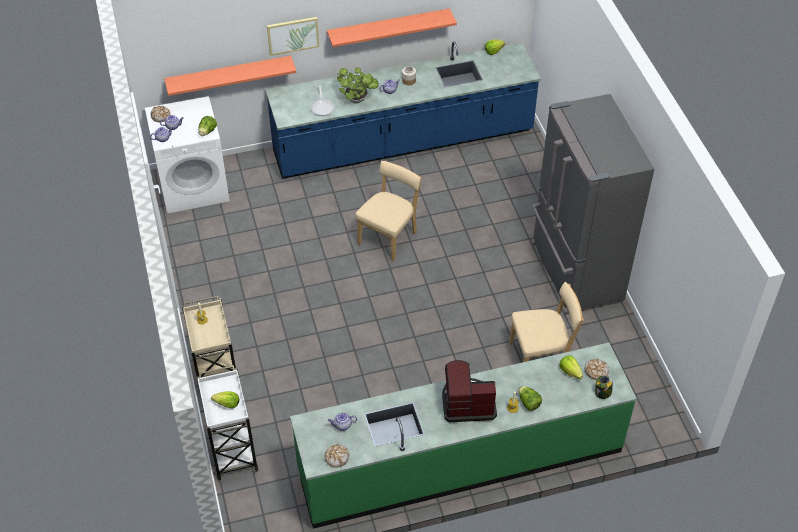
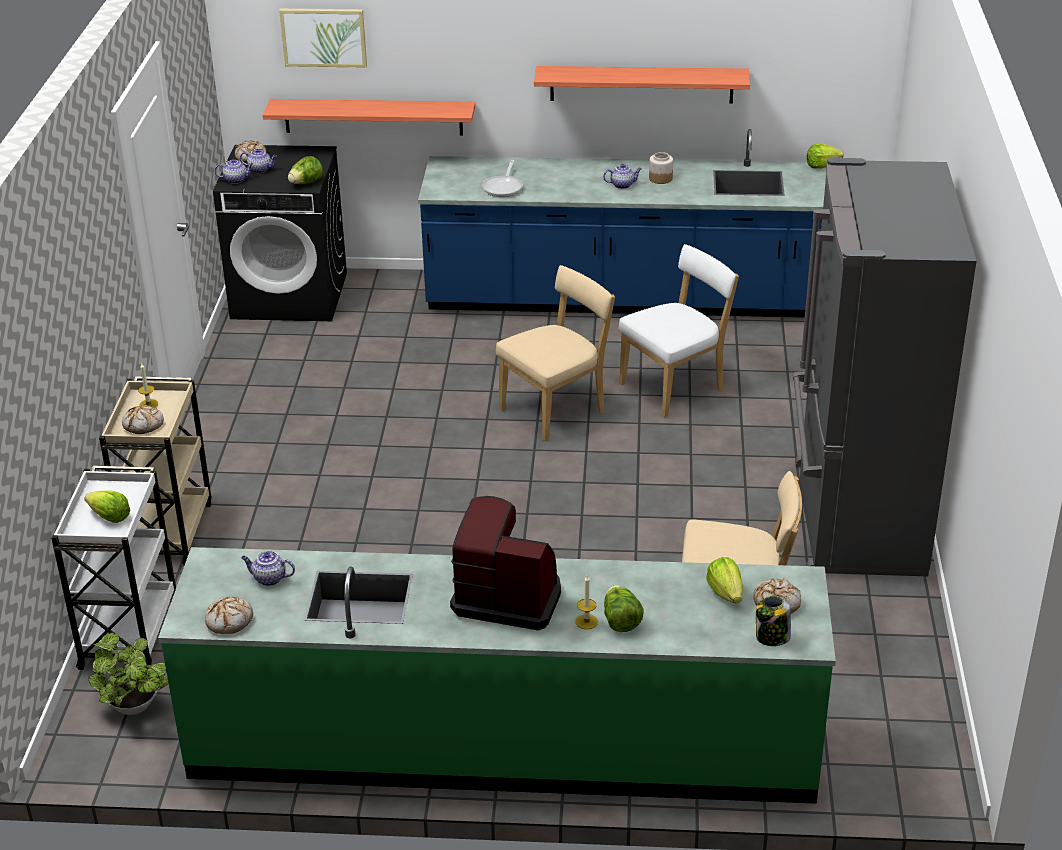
camera: 20 degrees right, 15 degrees down
white washing machine [145,96,230,214] -> black washing machine [213,145,347,321]
picture [267,17,319,56] -> picture moved to [279,9,367,67]
potted plant [336,67,379,103] -> potted plant moved to [88,633,169,715]
none -> bread [122,405,164,434]
none -> white chair [618,244,739,416]

